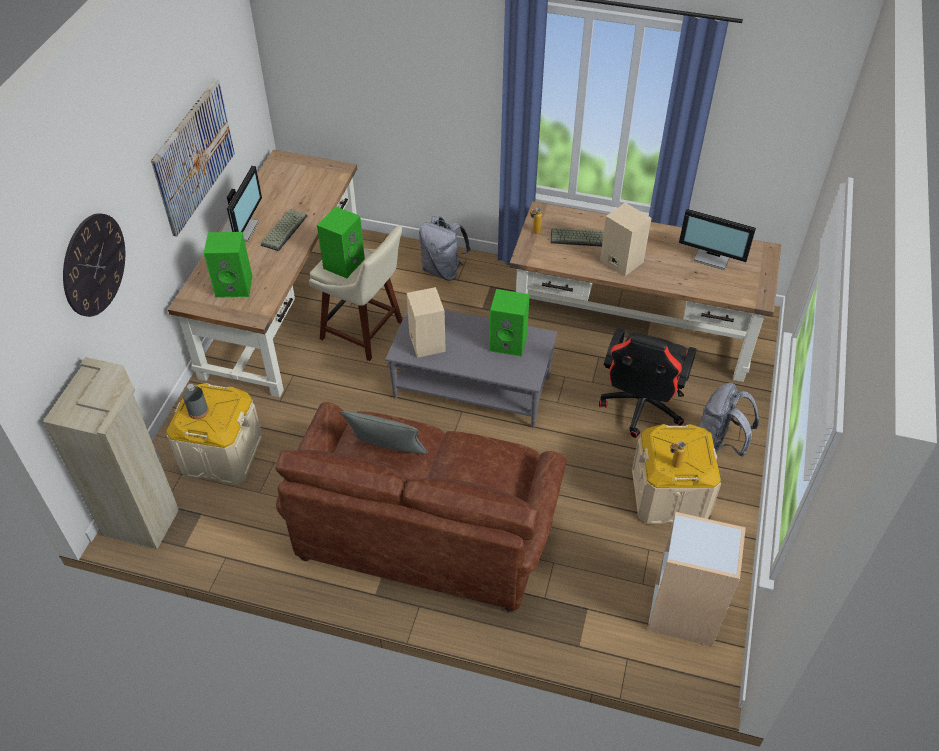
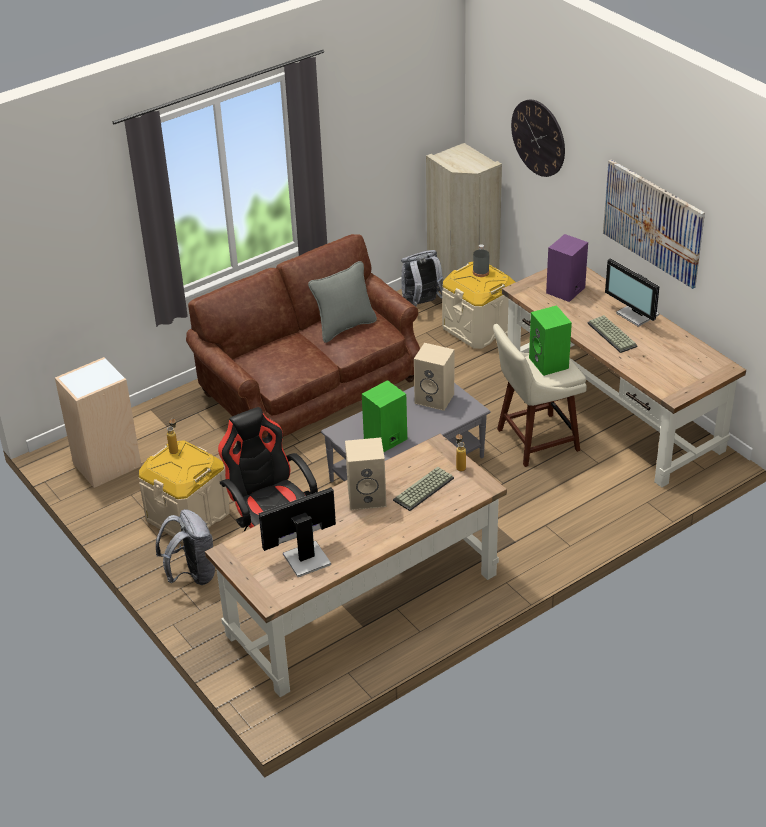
camera: 130 degrees right, 10 degrees down
green speaker [204,232,252,298] -> purple speaker [546,234,588,302]
grey backpack [419,216,471,281] -> grey backpack moved to [401,250,443,307]

